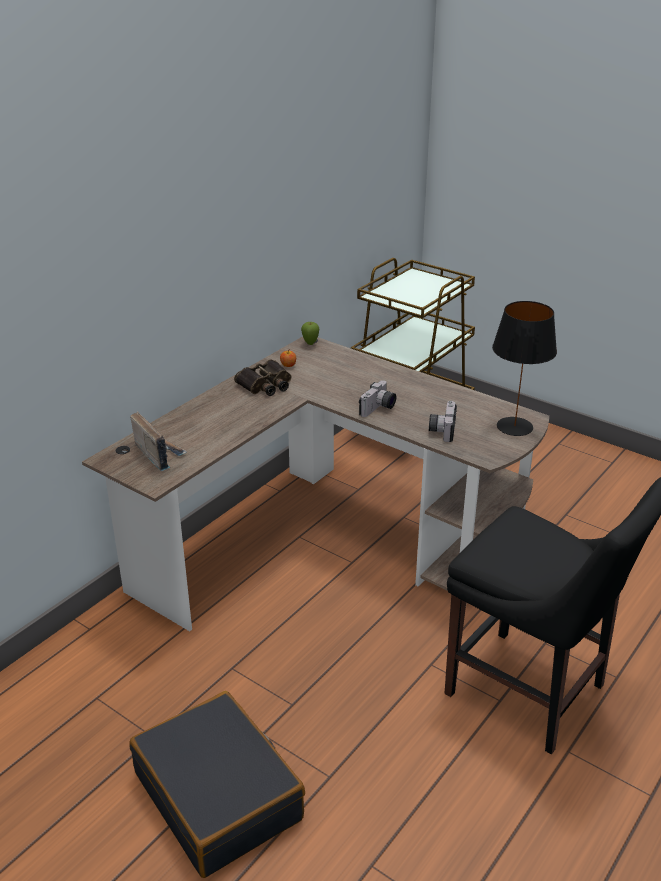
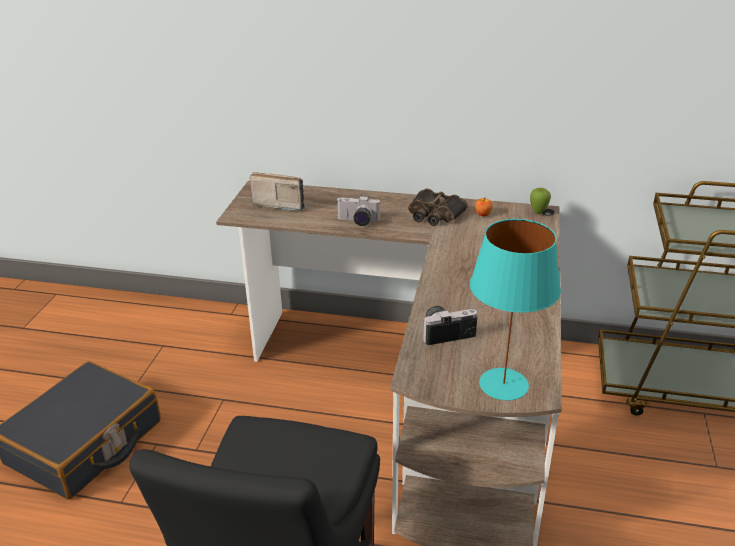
camera: 65 degrees right, 0 degrees up
radio [130,412,187,471] -> radio turned 105 degrees counterclockwise [250,172,306,211]
camera [359,380,396,417] -> camera moved to [336,196,381,226]
black table lamp [492,301,557,436] -> turquoise table lamp [470,219,561,400]

